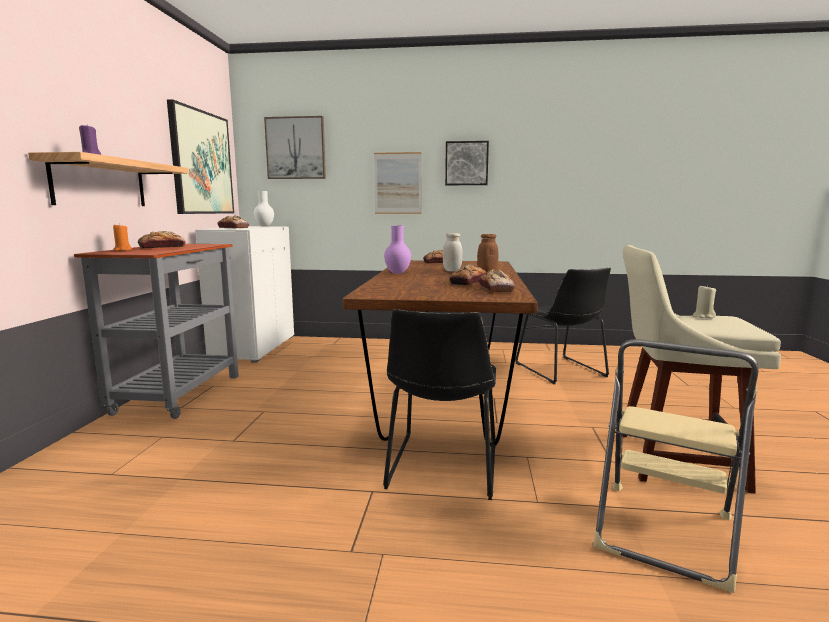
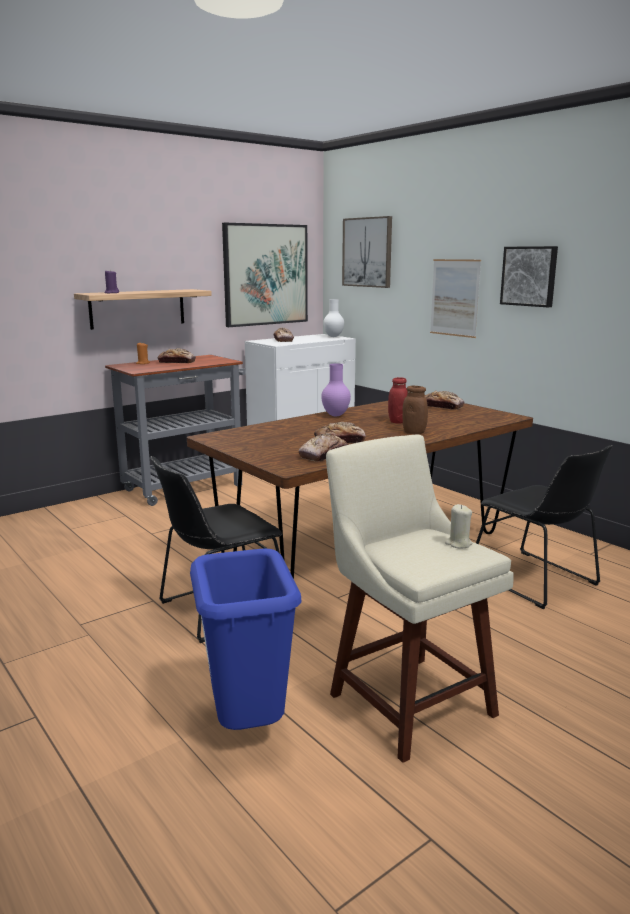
camera: 45 degrees right, 5 degrees up
white jar [443,233,462,272] -> red jar [388,377,408,424]
black chair [515,267,611,384] -> black chair turned 60 degrees counterclockwise [476,445,613,609]
beige step ladder [593,339,758,593] -> blue trash can [190,548,301,730]

